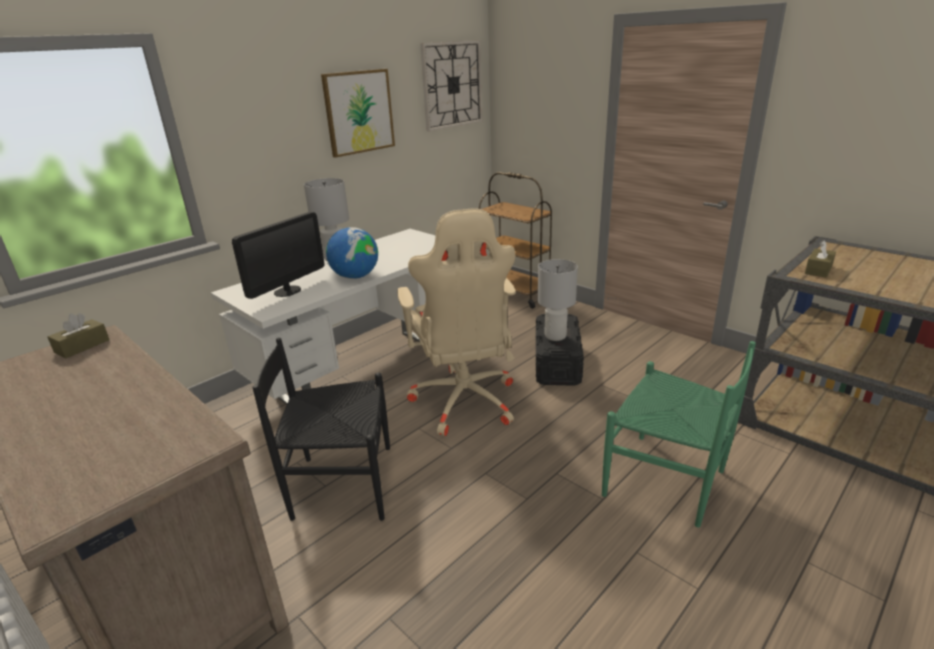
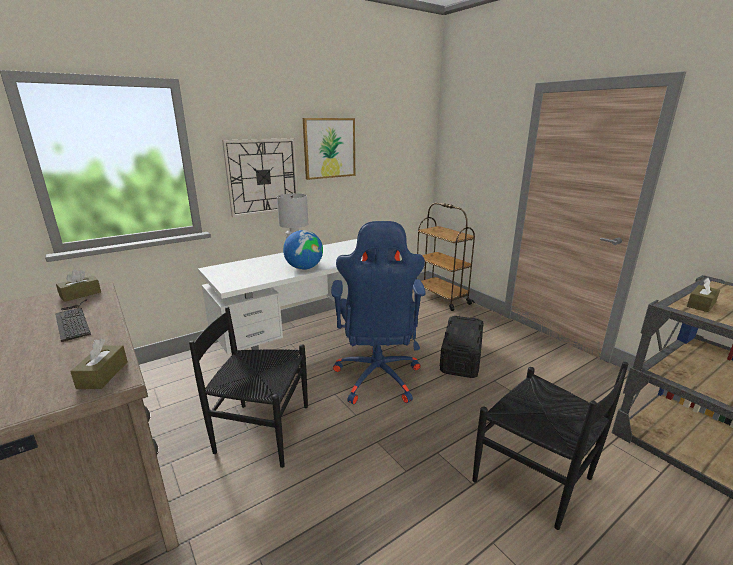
camera: 10 degrees right, 5 degrees down
monitor [232,212,324,299] -> none
beige office chair [397,208,516,436] -> blue office chair [331,221,426,404]
wall clock [420,40,483,132] -> wall clock moved to [222,138,298,217]
grey table lamp [538,259,578,341] -> none
green chair [602,341,756,528] -> black chair [472,362,628,530]
none -> keyboard [55,299,91,342]
none -> brown tissue box [70,338,128,389]

